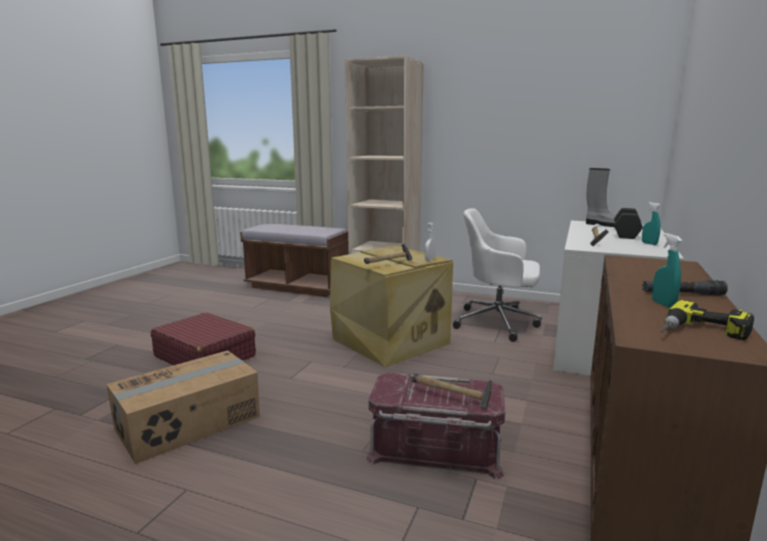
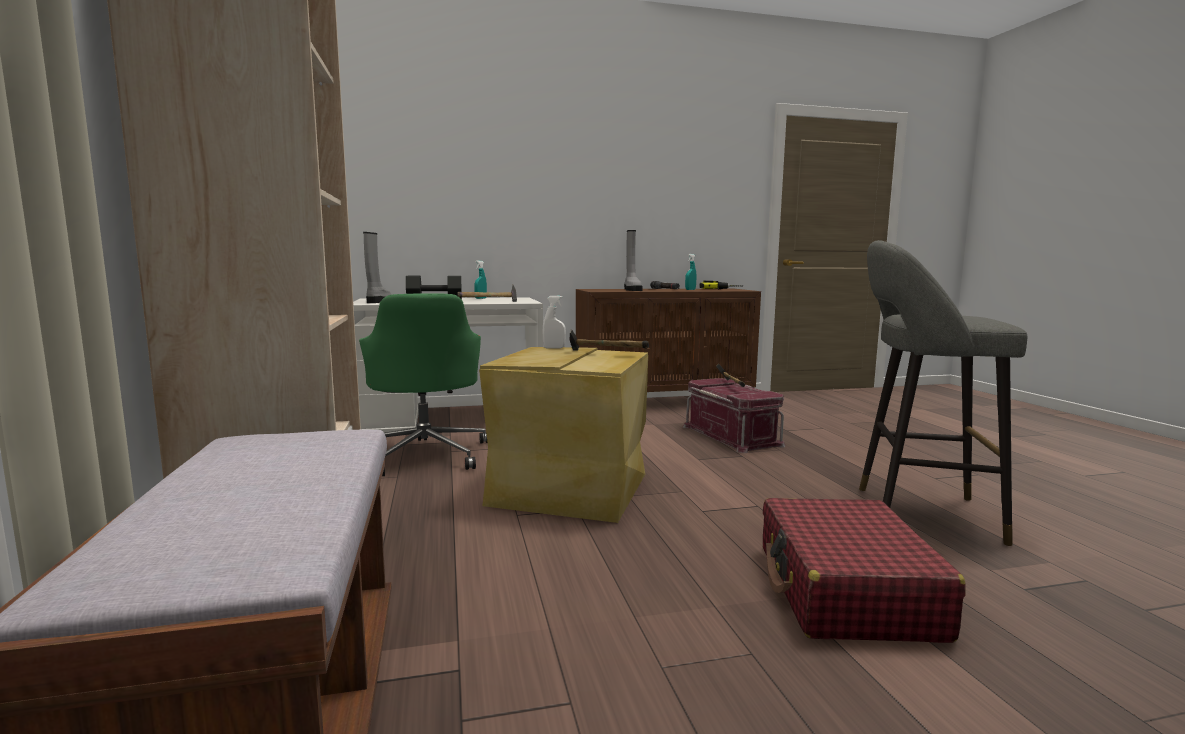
camera: 125 degrees left, 5 degrees down
cardboard box [106,350,260,464] -> grey stool [859,240,1027,546]
white office chair [453,208,542,342] -> green office chair [359,293,487,476]
none -> grey boot [624,230,643,291]

